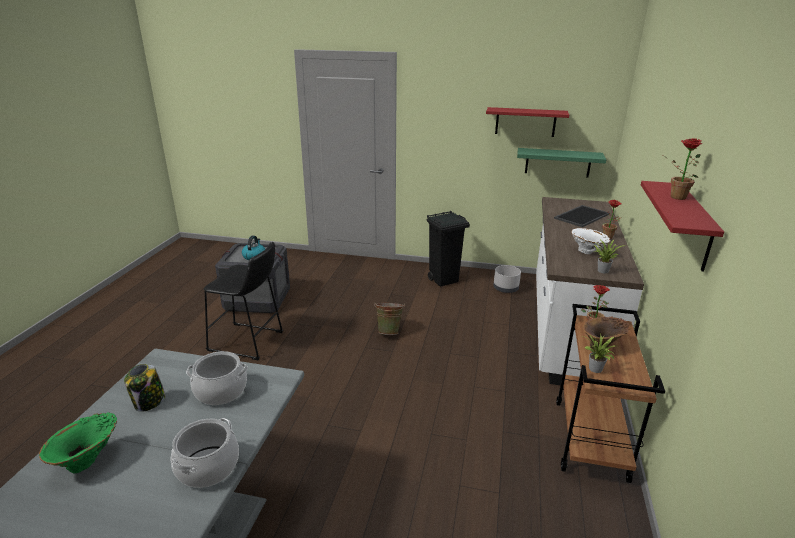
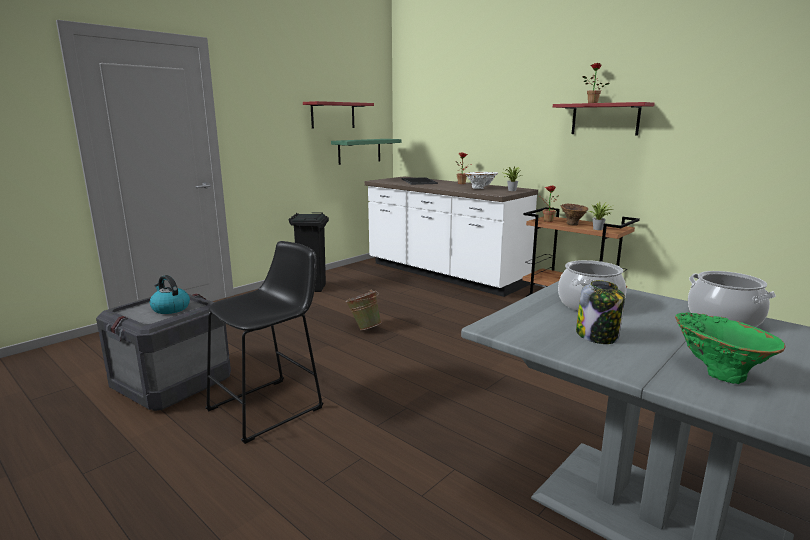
camera: 60 degrees left, 10 degrees down
grey planter [493,265,521,293] -> none

